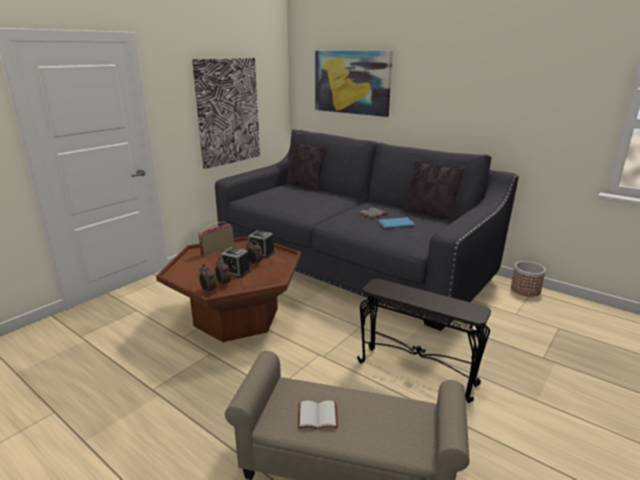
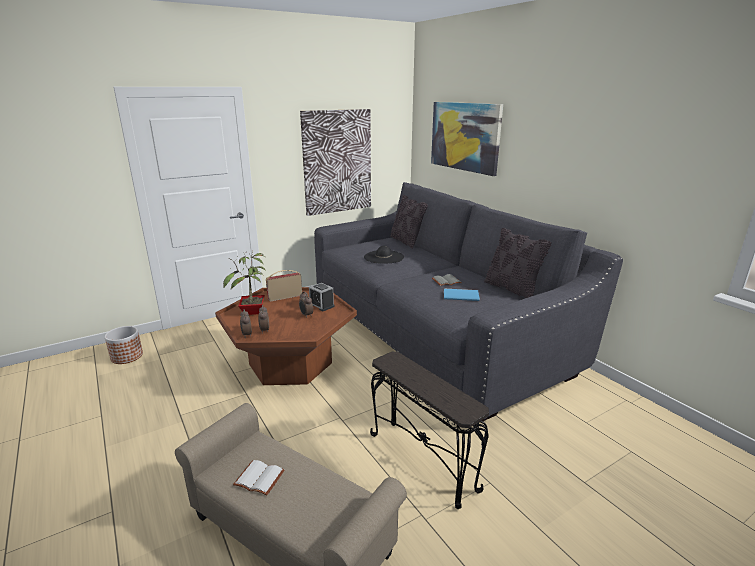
camera: 20 degrees right, 0 degrees up
alarm clock [221,247,250,278] -> none
planter [511,261,546,297] -> planter moved to [105,326,143,364]
none -> potted plant [223,250,266,315]
none -> black hat [364,245,404,264]

